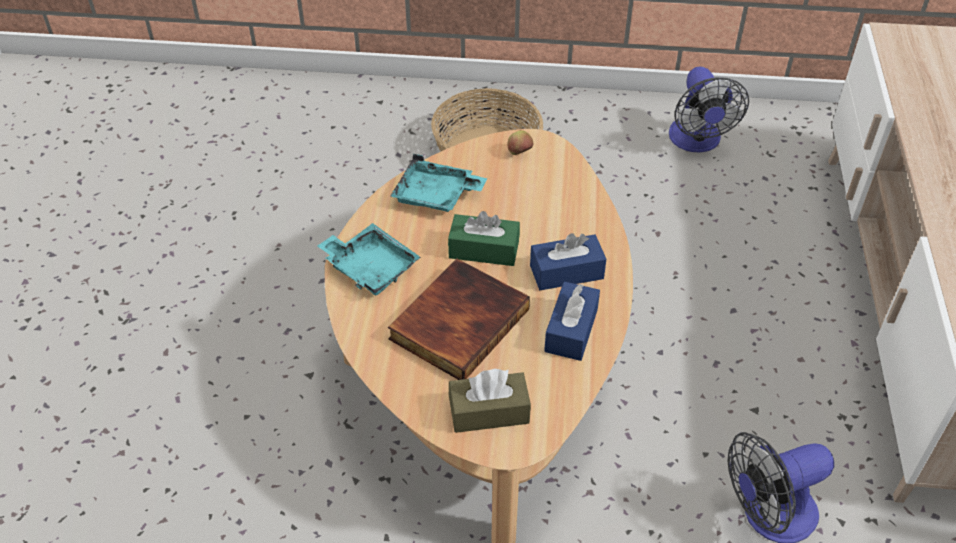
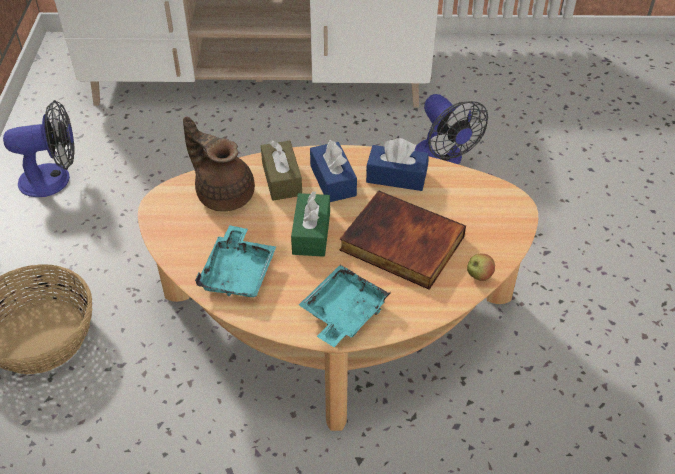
camera: 95 degrees left, 0 degrees up
brown tissue box [449,369,531,433] -> brown tissue box moved to [261,140,302,201]
apple [508,130,533,155] -> apple moved to [467,254,495,281]
none -> brown teapot [183,117,255,211]

